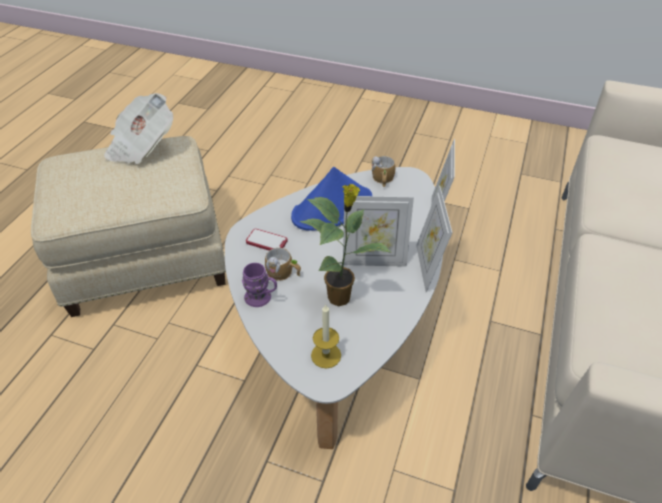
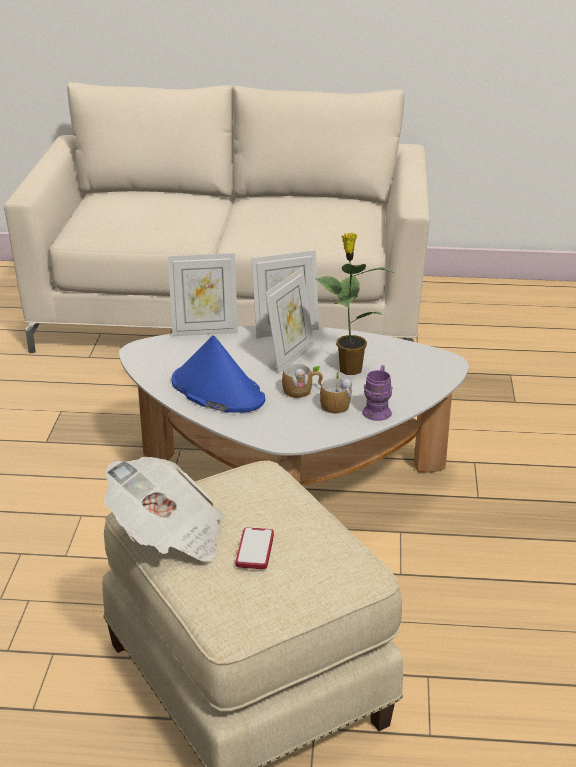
camera: 105 degrees left, 15 degrees down
phone [246,229,287,251] -> phone moved to [236,527,274,569]
candle [311,304,341,368] -> none
picture frame [343,196,414,267] -> picture frame turned 45 degrees clockwise [265,267,314,374]
mug [372,156,395,187] -> mug moved to [282,364,323,398]

